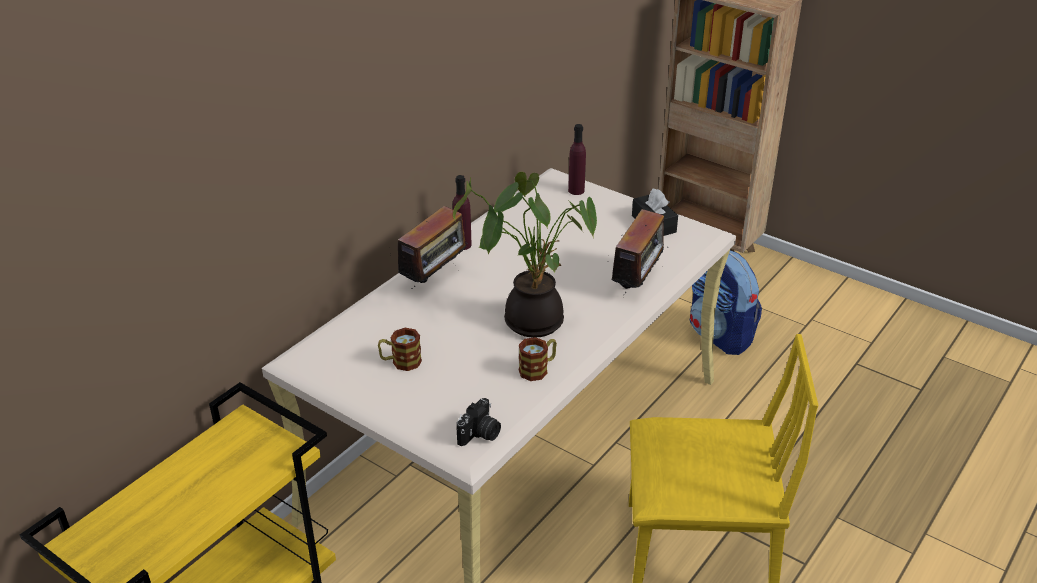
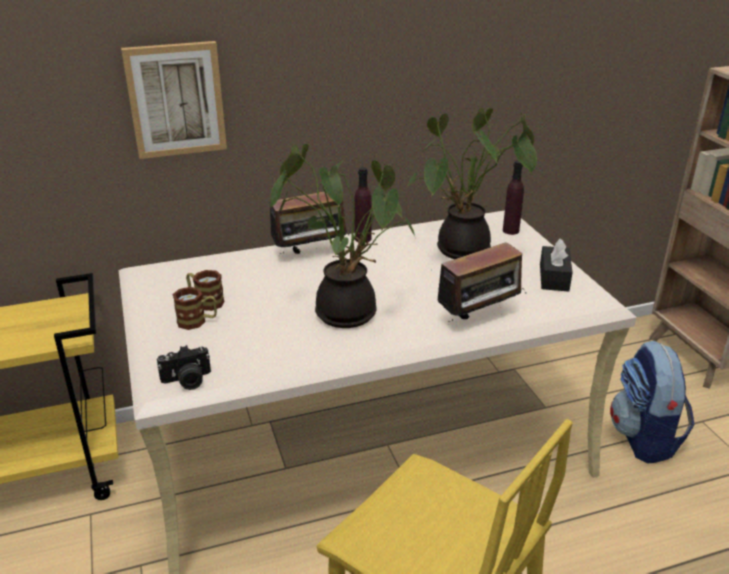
camera: 35 degrees right, 5 degrees down
mug [519,337,557,381] -> mug moved to [173,287,217,330]
none -> picture [121,41,227,159]
none -> potted plant [407,108,537,259]

